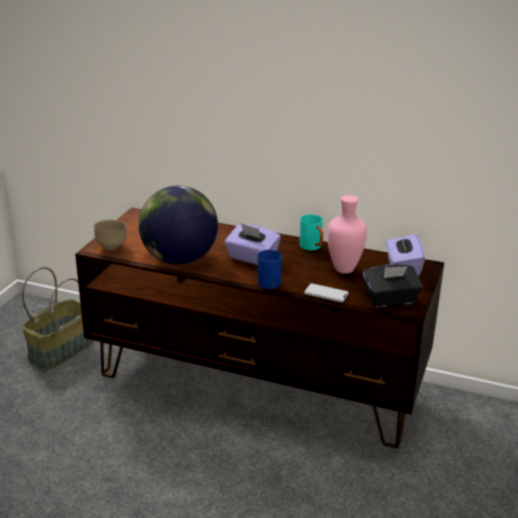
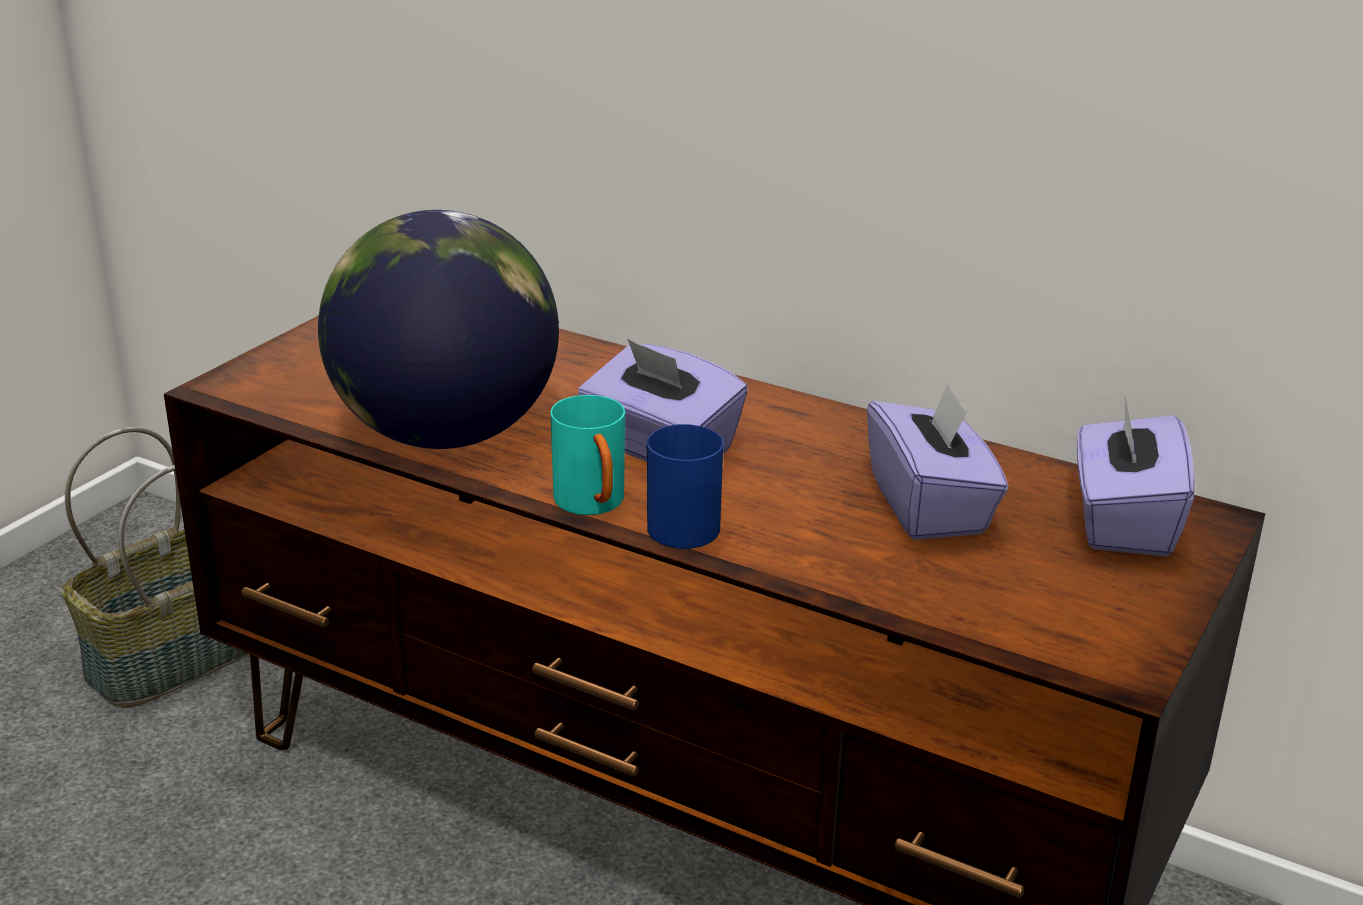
camera: 10 degrees right, 0 degrees up
brown bowl [94,220,127,250] -> none
turquoise mug [300,215,323,250] -> turquoise mug moved to [550,395,625,515]
phone [304,283,349,302] -> none
pink vase [327,195,367,274] -> purple tissue box [867,382,1008,540]
black tissue box [362,264,423,308] -> none

